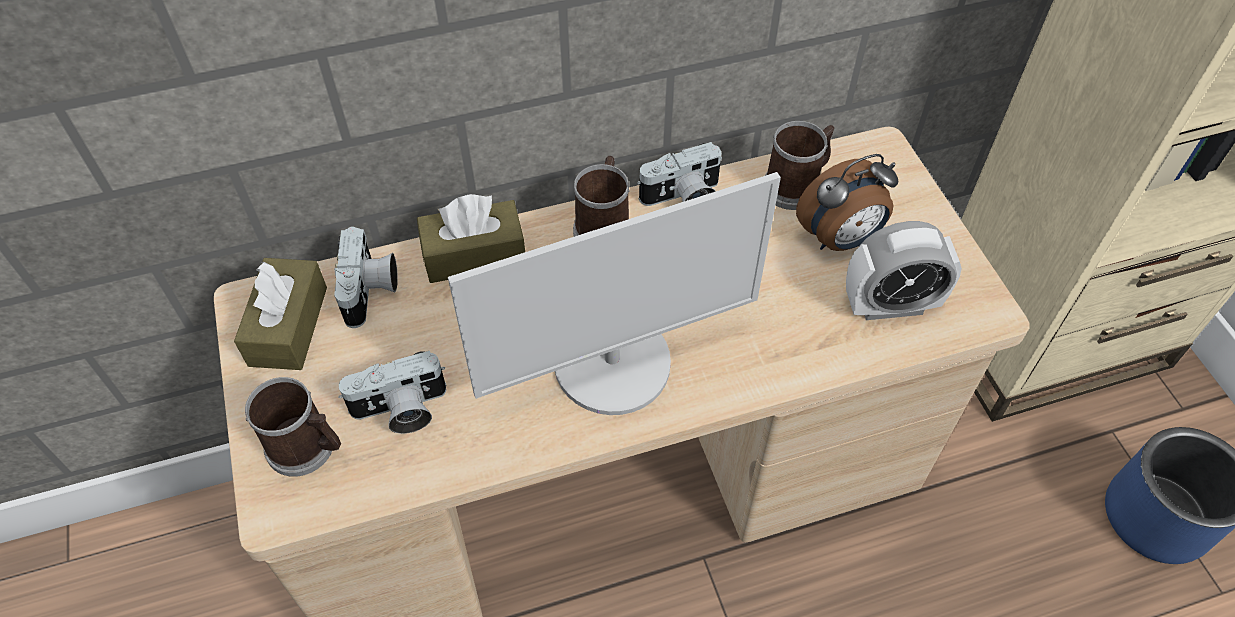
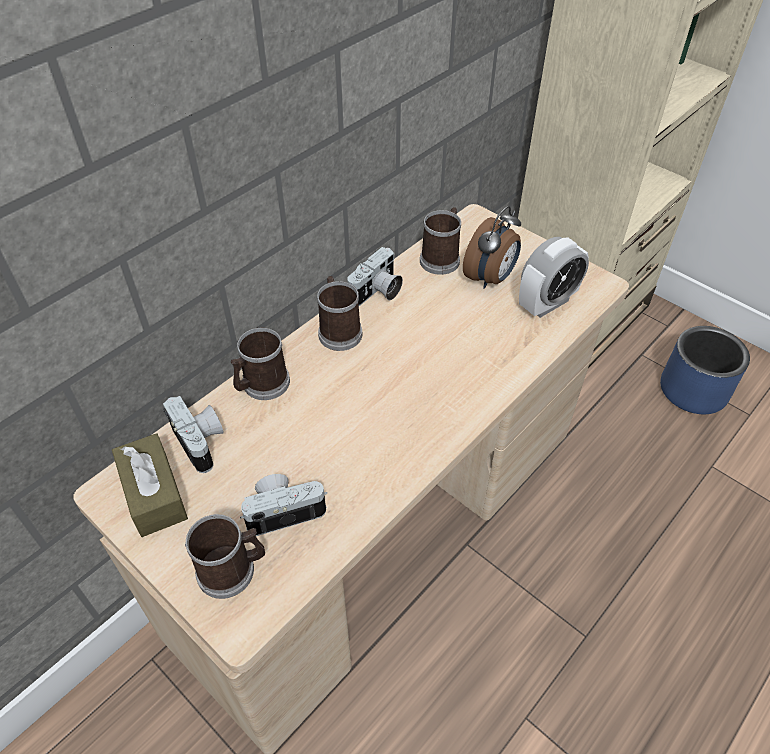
camera: 30 degrees left, 5 degrees down
camera [338,351,446,434] -> camera turned 150 degrees counterclockwise [240,474,327,536]
brown tissue box [417,194,525,283] -> mug [231,328,290,400]
monitor [448,172,781,415] -> none

